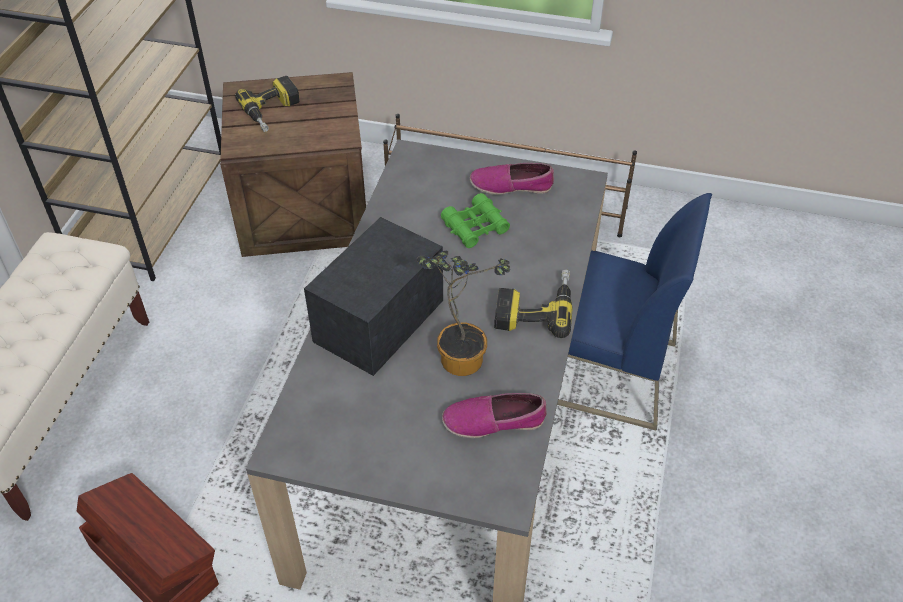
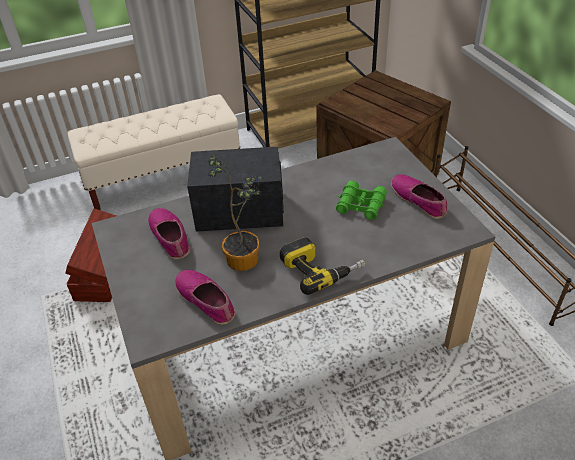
camera: 55 degrees right, 5 degrees down
power drill [235,76,300,132] -> none
blue chair [557,193,712,431] -> none
none -> shoe [148,208,190,259]

